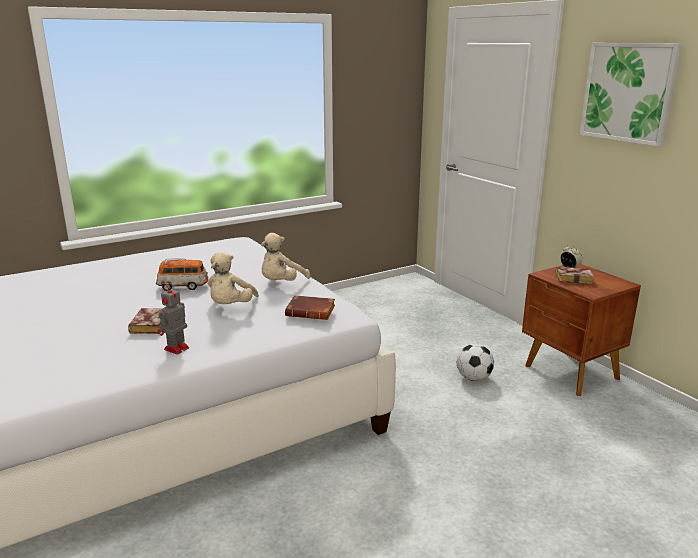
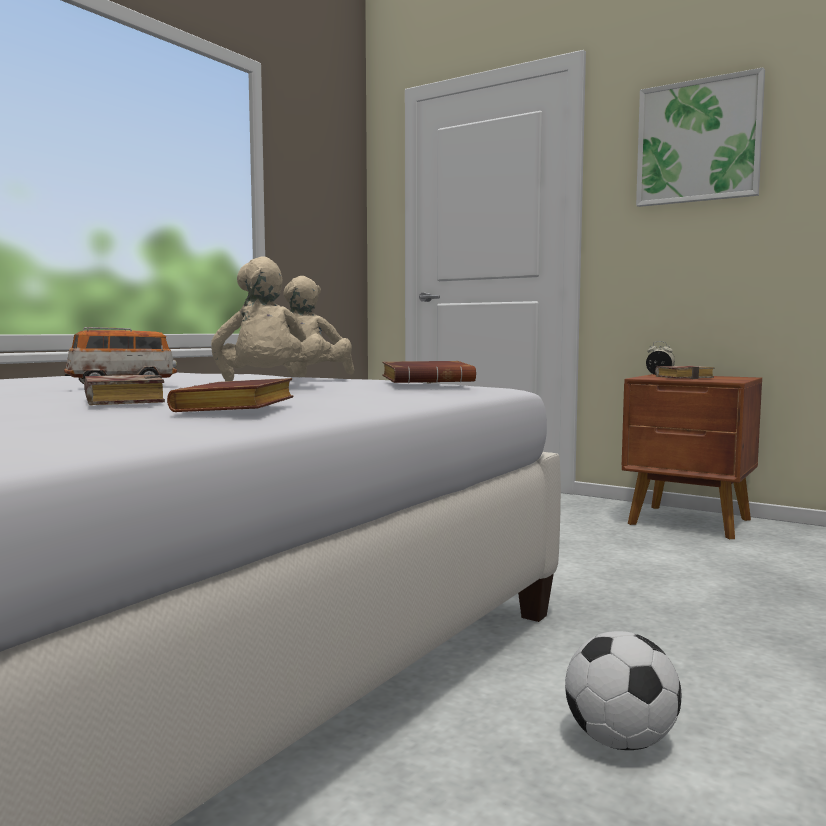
camera: 25 degrees left, 15 degrees down
toy robot [158,284,189,355] -> brown book [167,378,294,412]
football [457,344,494,381] -> football moved to [565,631,681,750]

